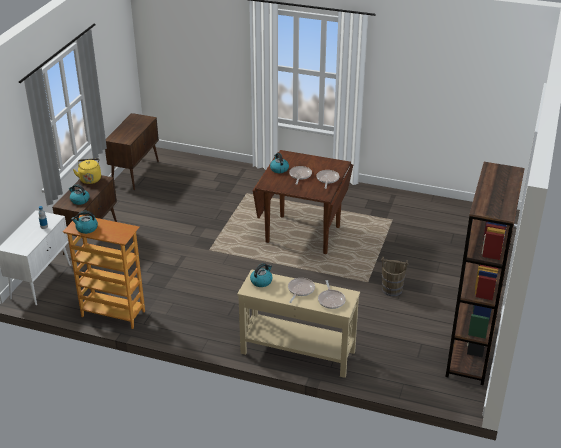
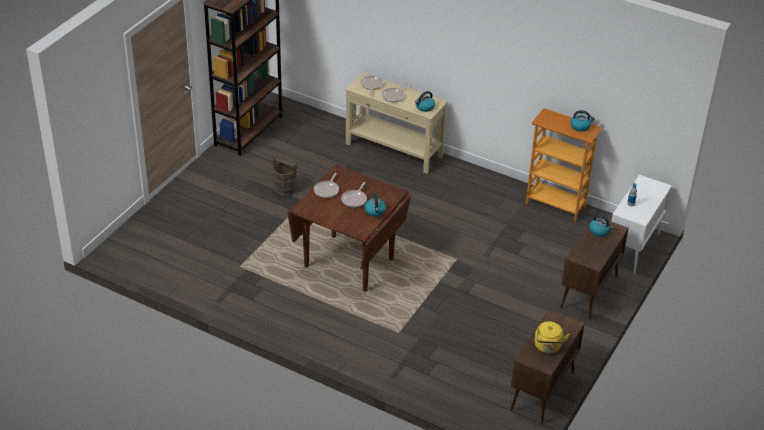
camera: 170 degrees left, 5 degrees up
yellow kettle [73,158,101,184] -> yellow kettle moved to [534,321,570,353]

